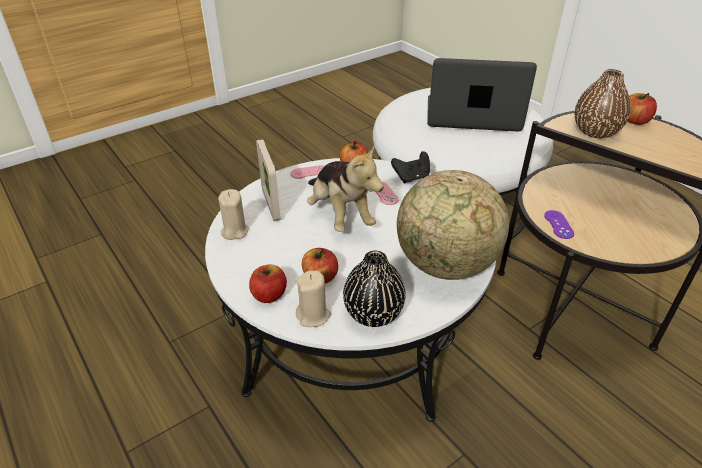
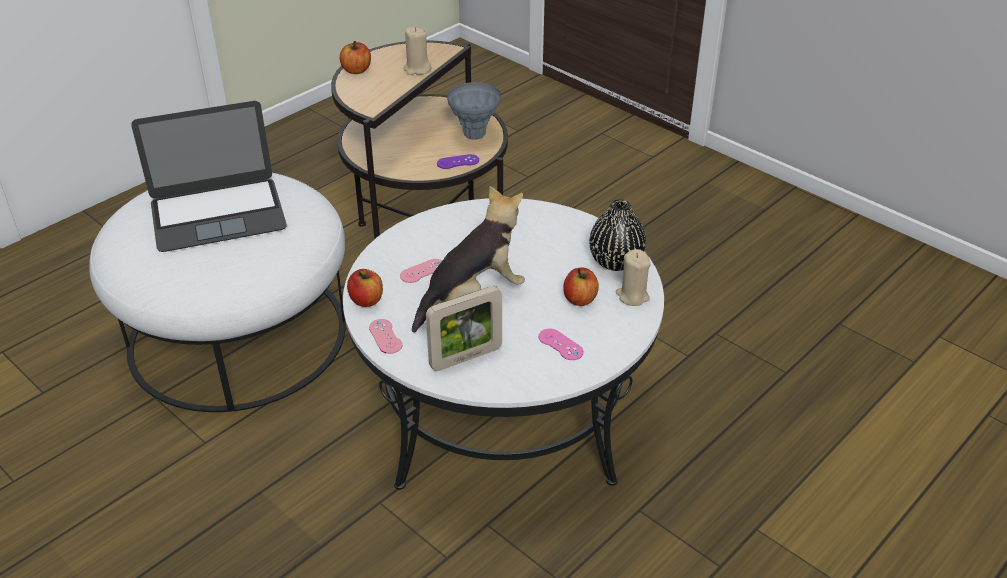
camera: 100 degrees left, 0 degrees up
beige candle [218,189,249,240] -> beige candle moved to [403,27,432,75]
apple [249,265,287,303] -> none
black game controller [391,151,430,183] -> none
globe [397,170,509,280] -> none
laptop [427,58,537,131] -> laptop turned 105 degrees counterclockwise [131,101,287,252]
brown vase [575,69,631,138] -> none
none -> grey vase [447,82,501,140]
none -> pink game controller [538,329,584,360]

